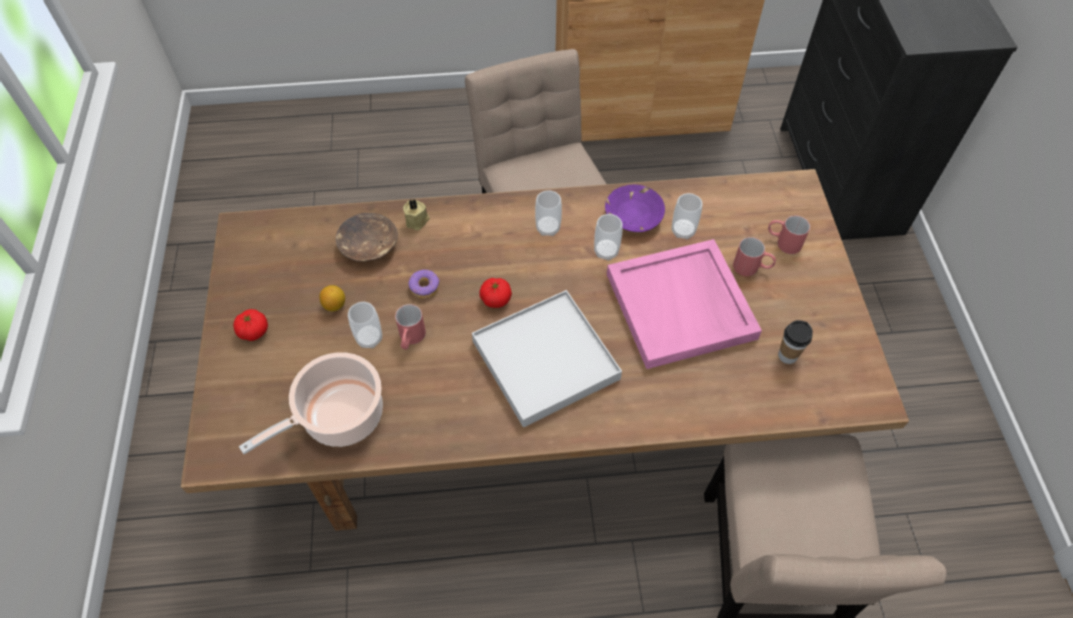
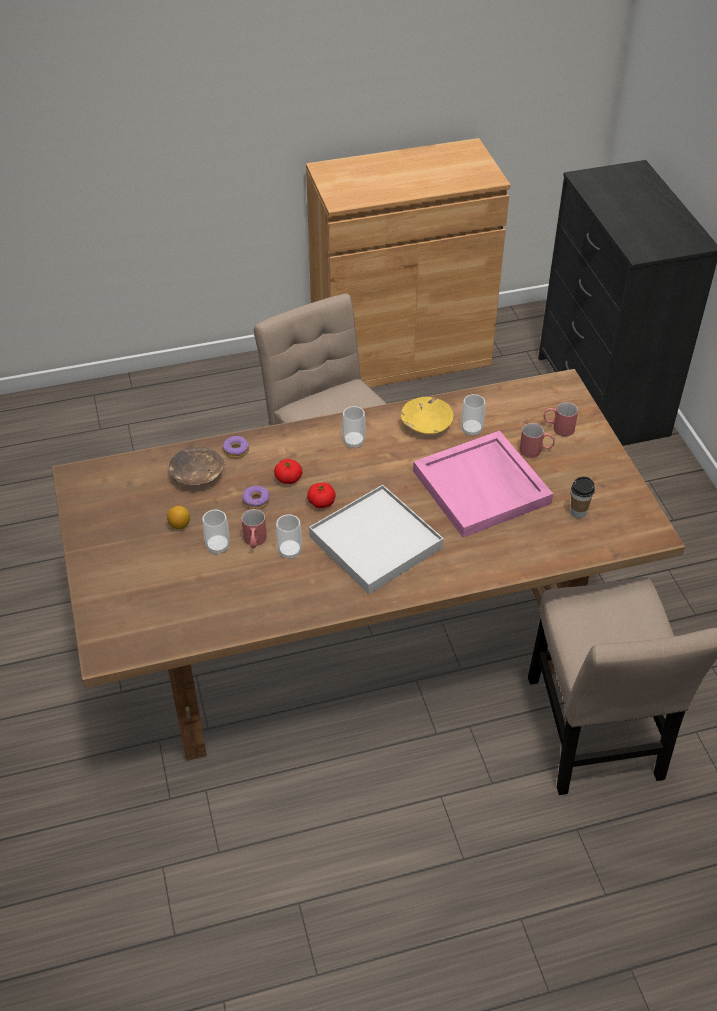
camera: 10 degrees left, 10 degrees down
tomato [233,309,268,341] -> tomato moved to [274,459,302,484]
cooking pot [239,352,383,454] -> none
beige candle [403,199,430,230] -> donut [223,436,249,458]
cup [594,214,622,261] -> cup moved to [276,514,302,559]
purple bowl [605,184,665,232] -> yellow bowl [401,397,453,434]

